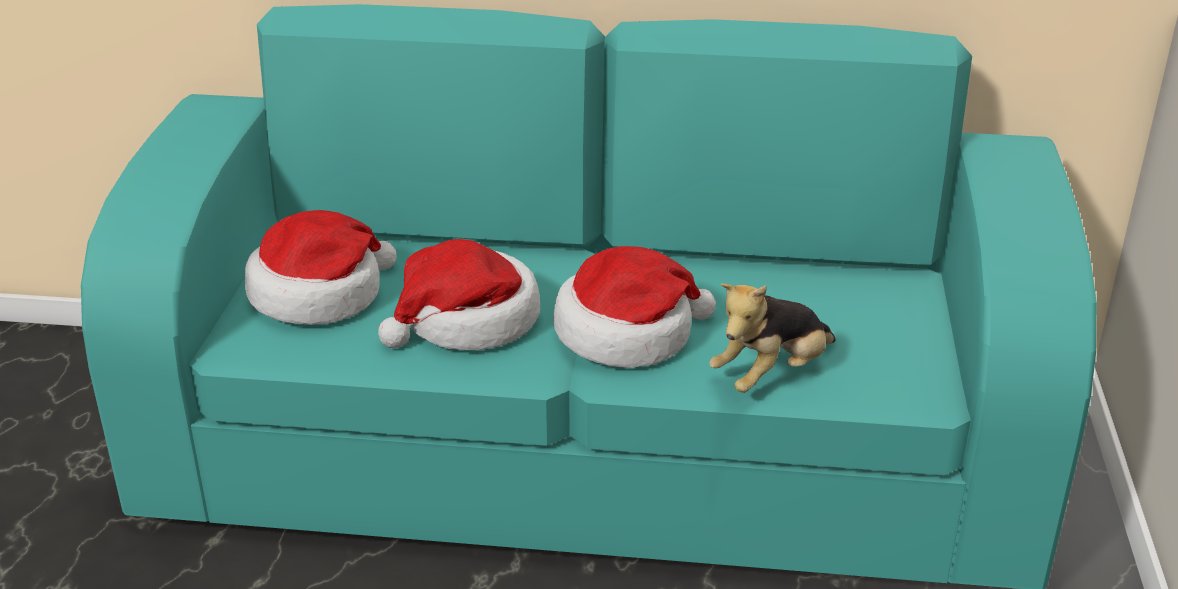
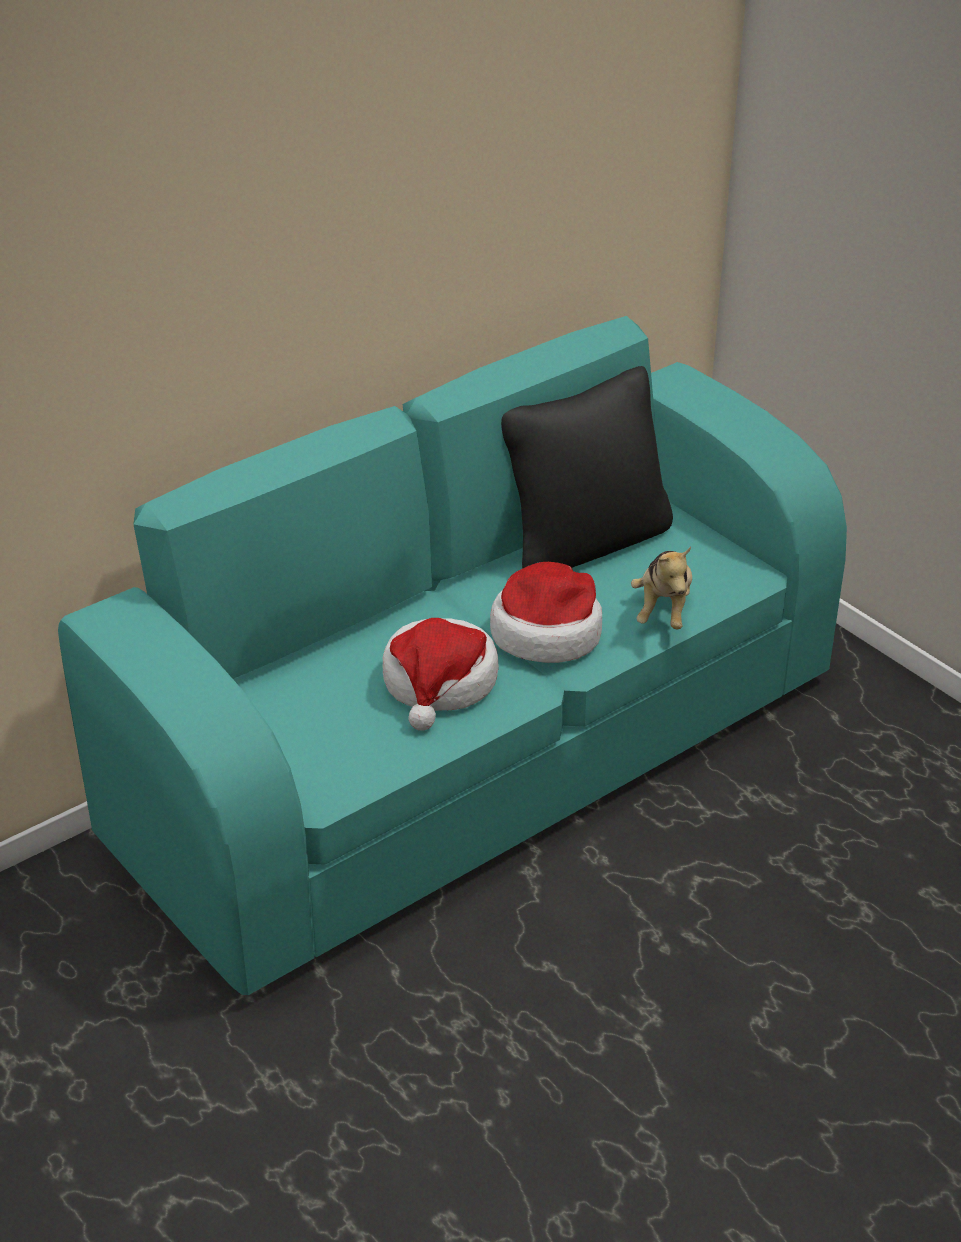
camera: 45 degrees left, 5 degrees up
hat [245,210,396,325] -> none
none -> black pillow [501,366,673,569]

